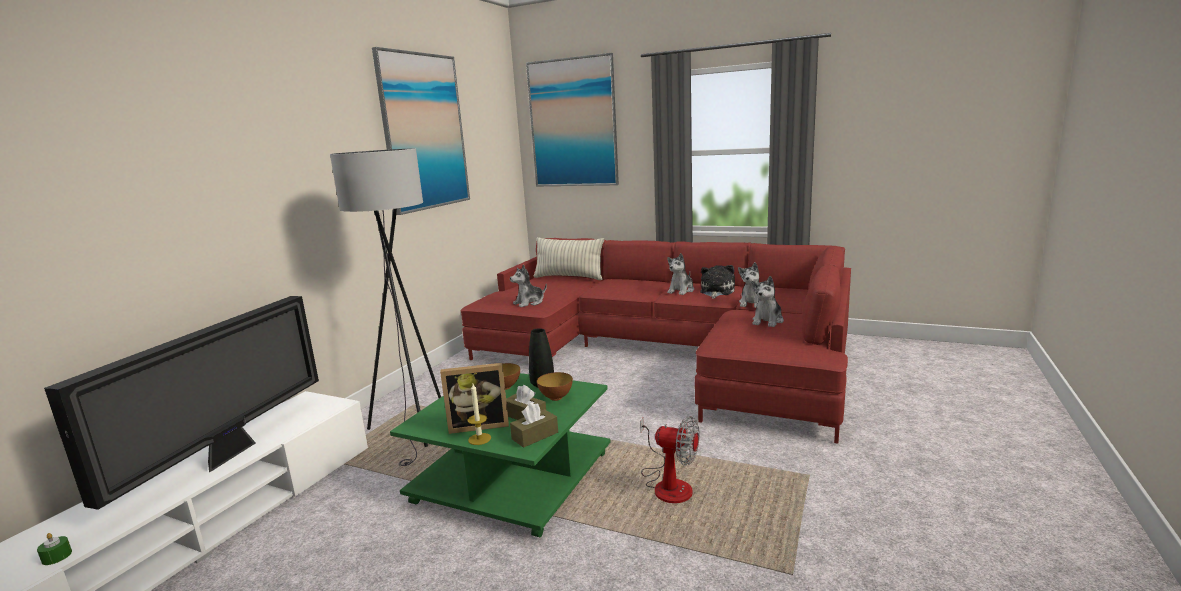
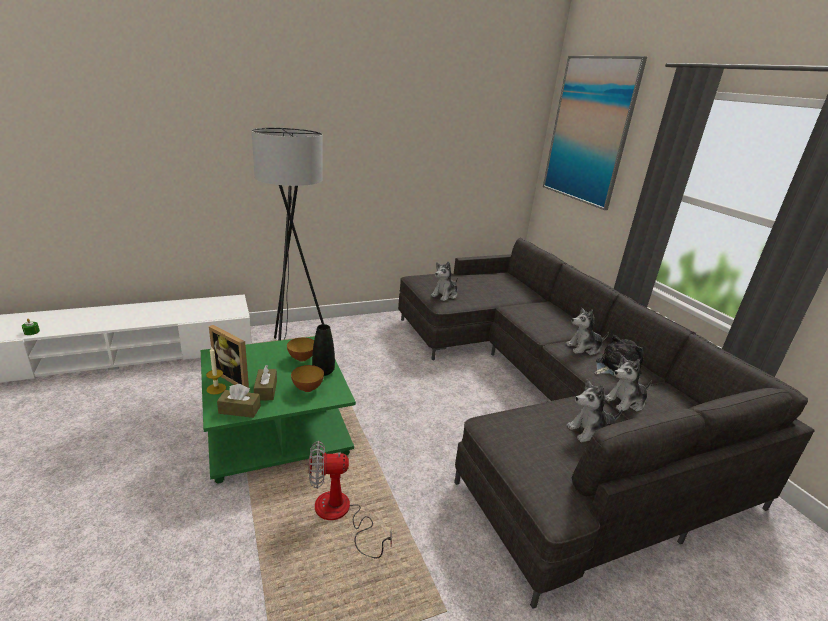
camera: 40 degrees right, 10 degrees up
television [44,296,319,510] -> none
picture [372,47,470,215] -> none
red sofa [461,238,851,444] -> grey sofa [398,237,815,609]
plush toy [510,265,547,307] -> plush toy turned 60 degrees counterclockwise [431,261,458,301]
pillow [534,237,604,280] -> none
fan [640,416,700,503] -> fan turned 105 degrees clockwise [309,441,392,559]

